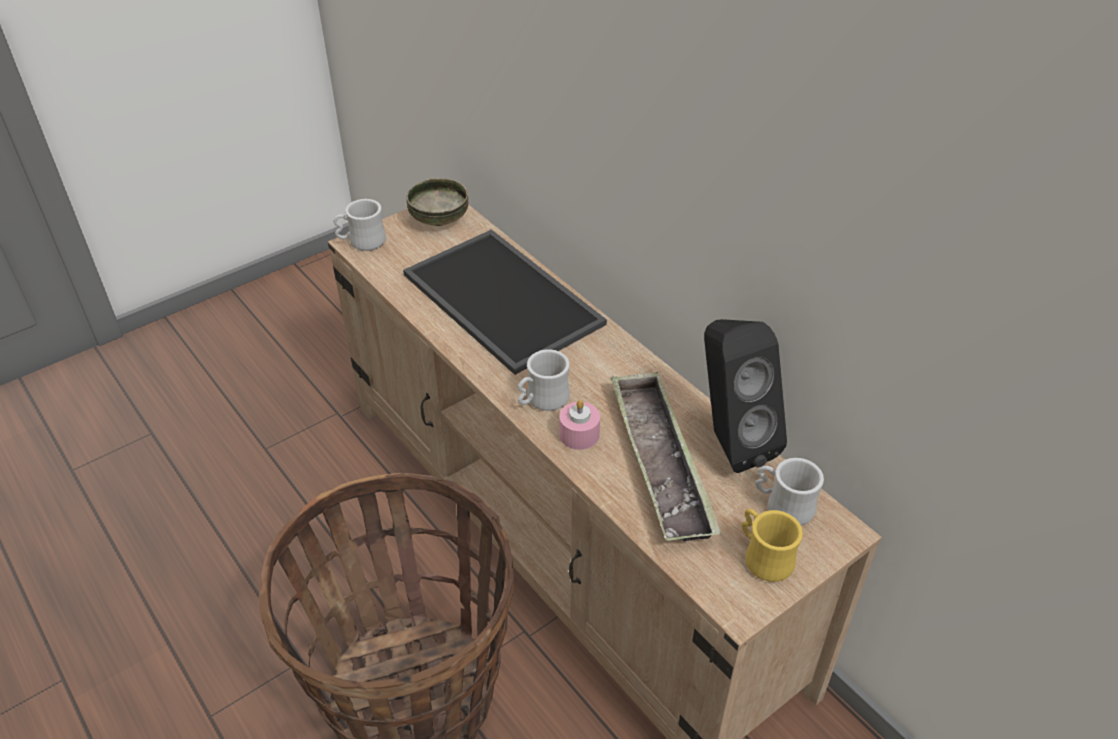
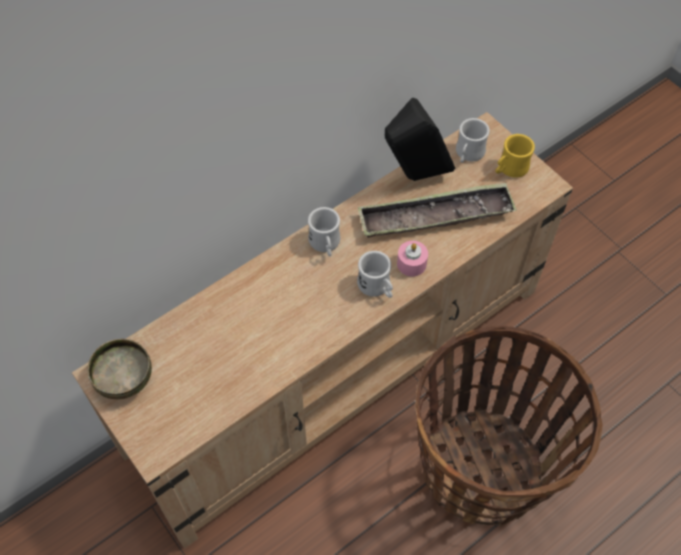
camera: 90 degrees left, 15 degrees up
white mug [333,199,386,251] -> white mug moved to [308,207,341,256]
tray [403,229,607,375] -> none

